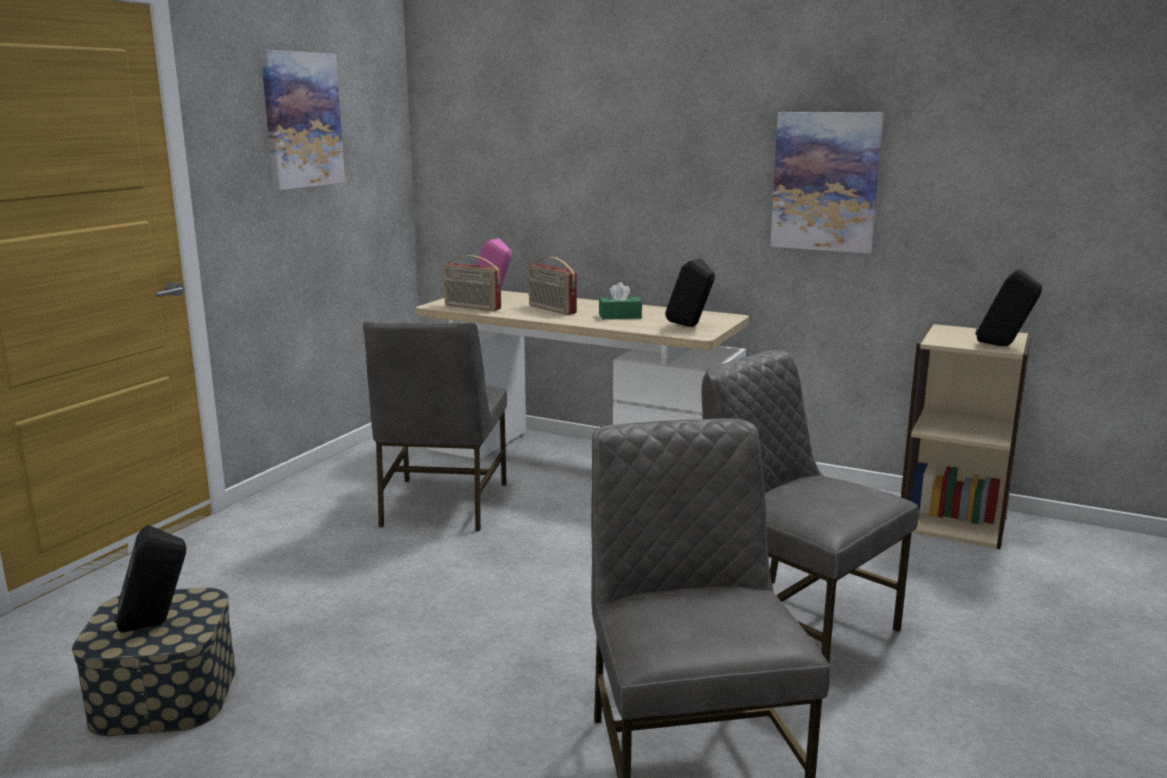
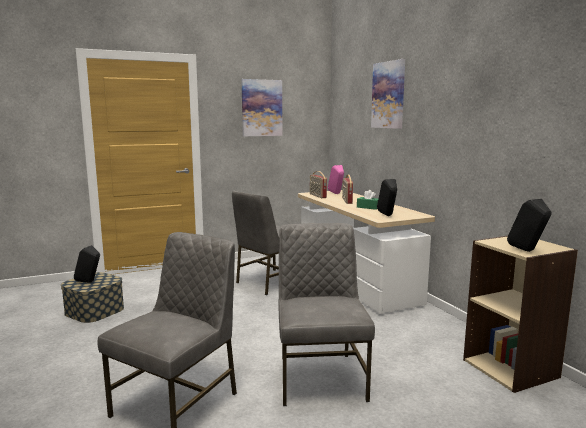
camera: 40 degrees right, 5 degrees down
picture [770,112,884,254] -> picture moved to [371,59,405,129]

